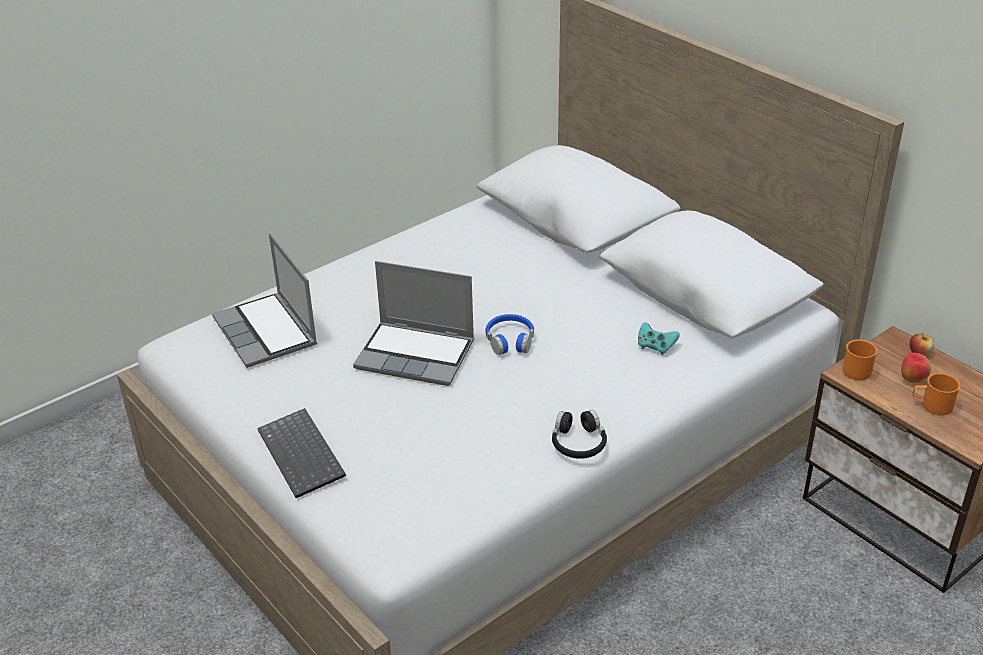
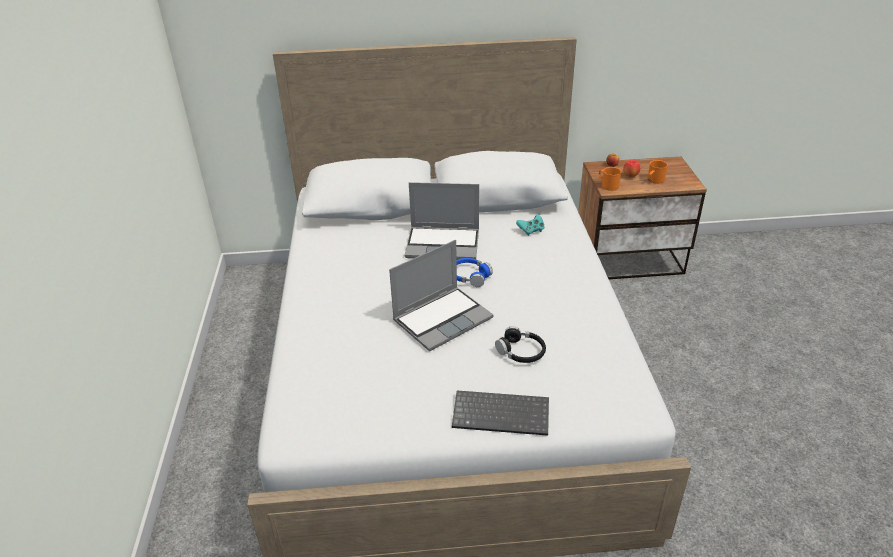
camera: 55 degrees left, 0 degrees up
laptop [212,233,317,368] -> laptop moved to [405,182,479,260]
black headphones [552,410,607,459] -> black headphones moved to [495,326,546,363]

